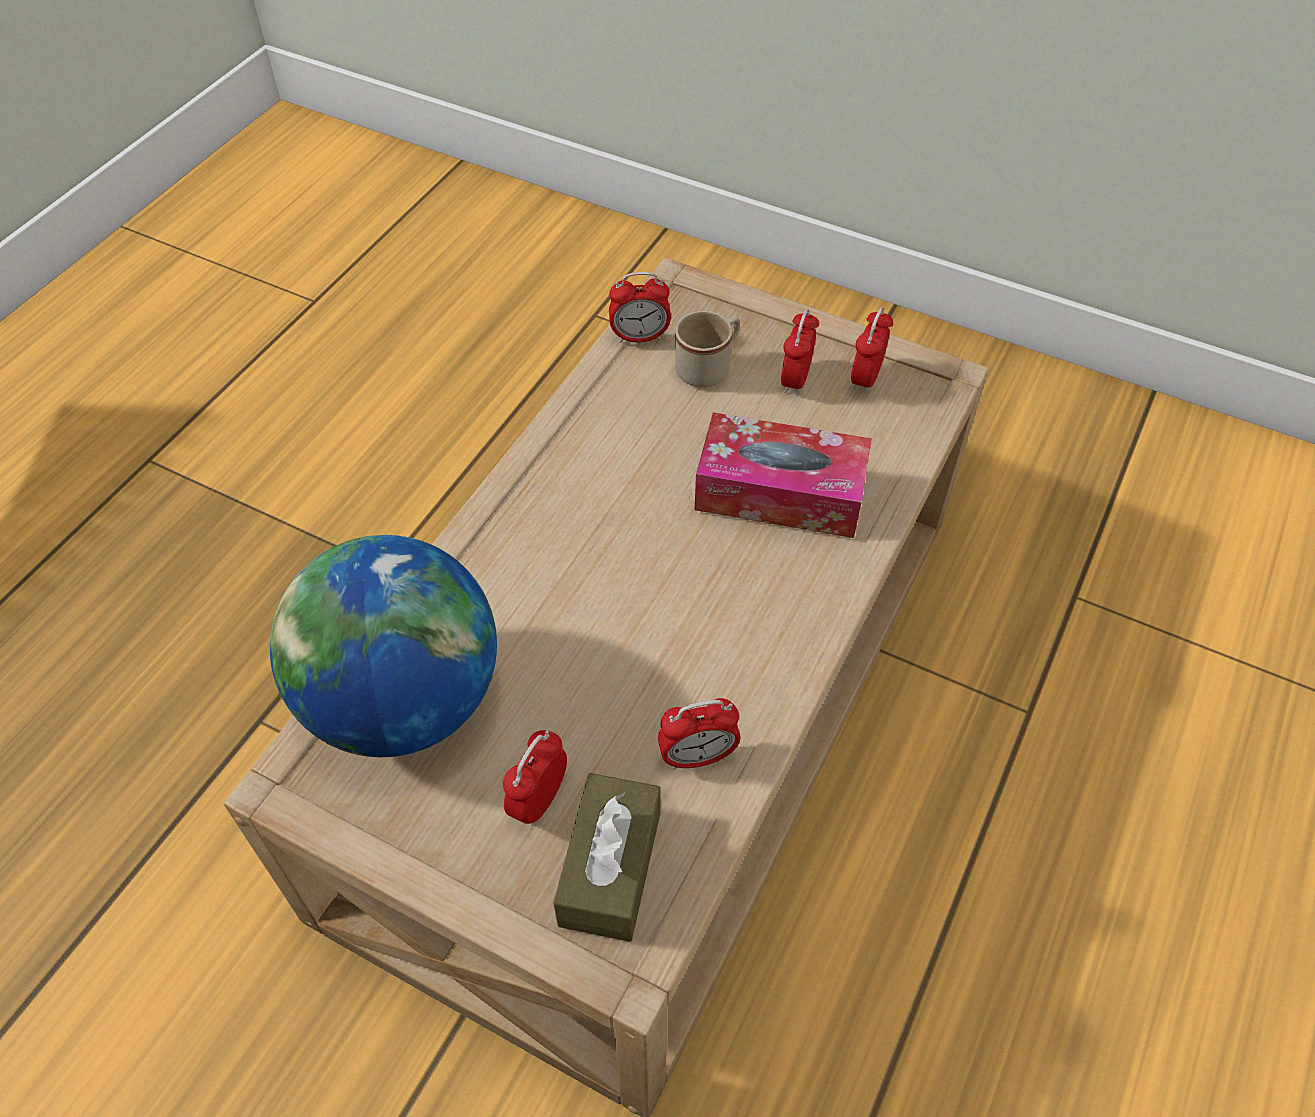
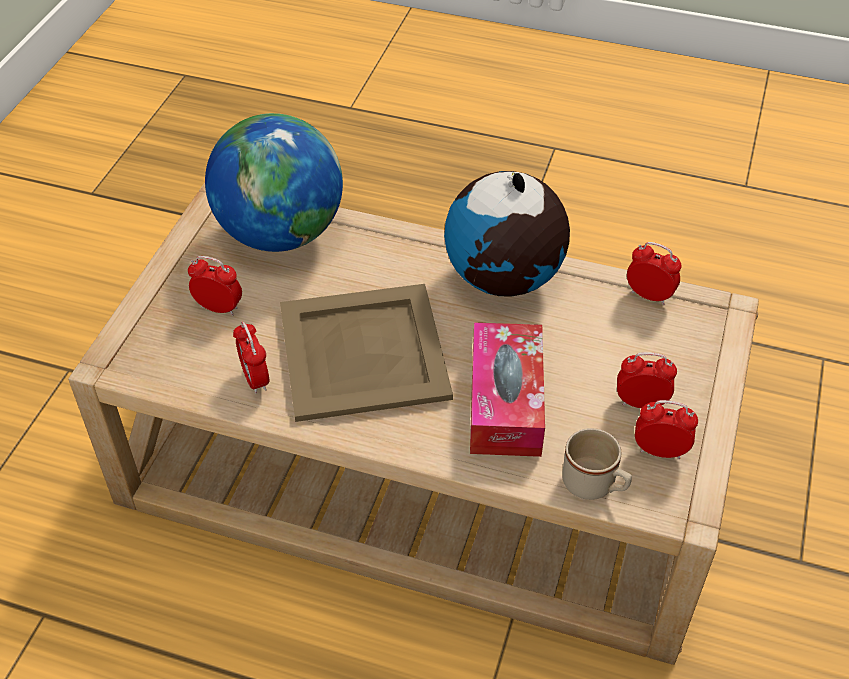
camera: 80 degrees right, 5 degrees down
brown tissue box [553,773,661,942] -> none
alarm clock [609,272,671,343] -> alarm clock turned 135 degrees clockwise [627,242,681,305]
beige mug [675,311,740,387] -> beige mug moved to [562,428,632,500]
none -> beige tray [280,284,453,422]
none -> globe [444,171,570,297]

